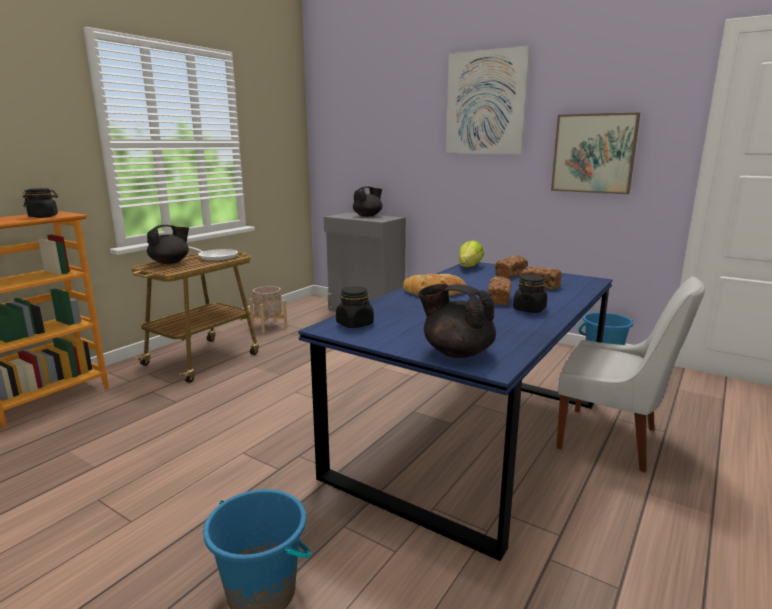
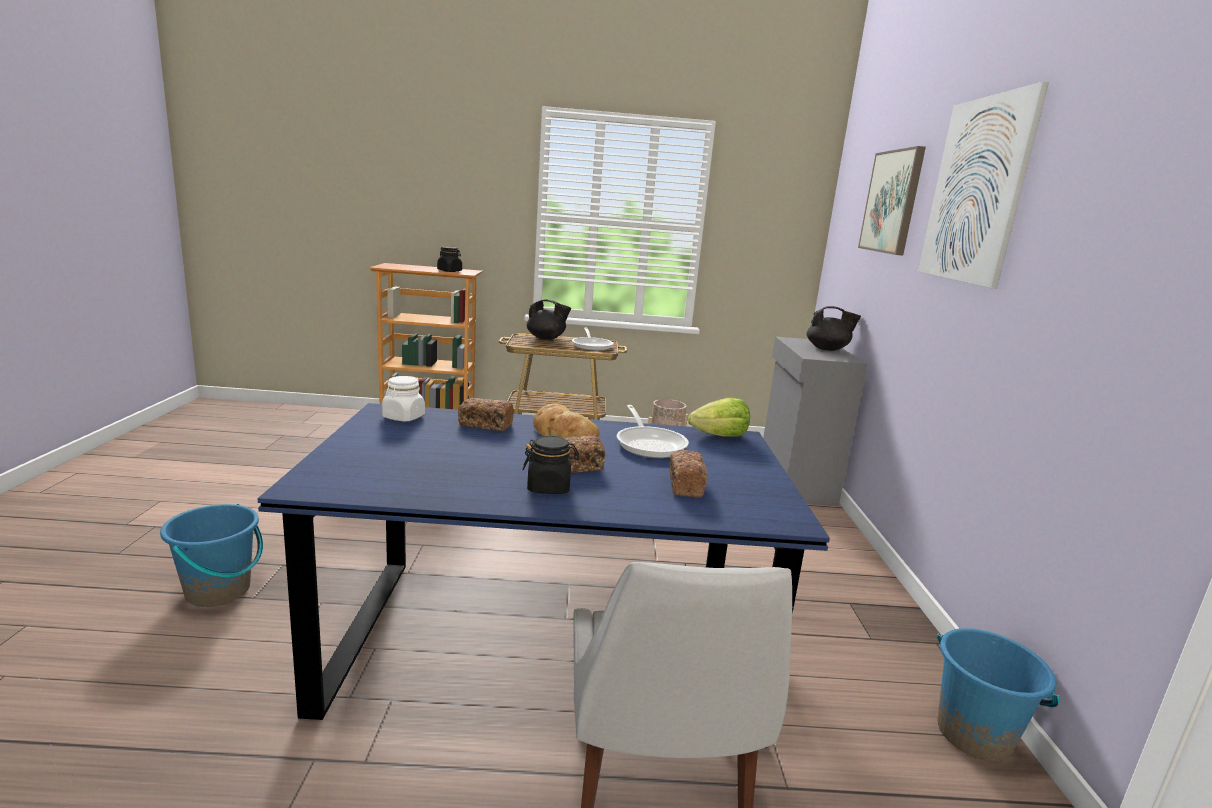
camera: 55 degrees right, 0 degrees up
black jar [336,286,374,328] -> white jar [382,376,425,421]
black teapot [418,284,496,358] -> none
bread [495,255,528,278] -> bread moved to [458,398,514,431]
picture [551,113,640,194] -> picture moved to [858,146,926,256]
none -> frying pan [617,405,689,458]

